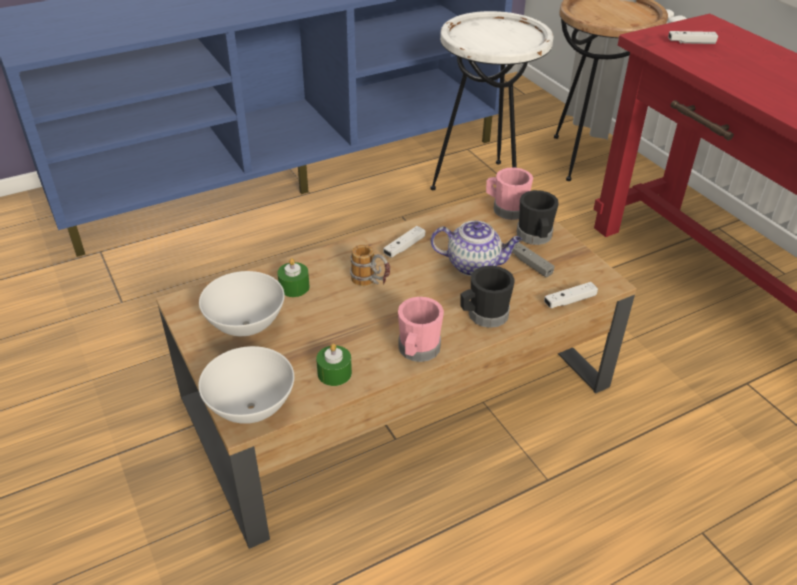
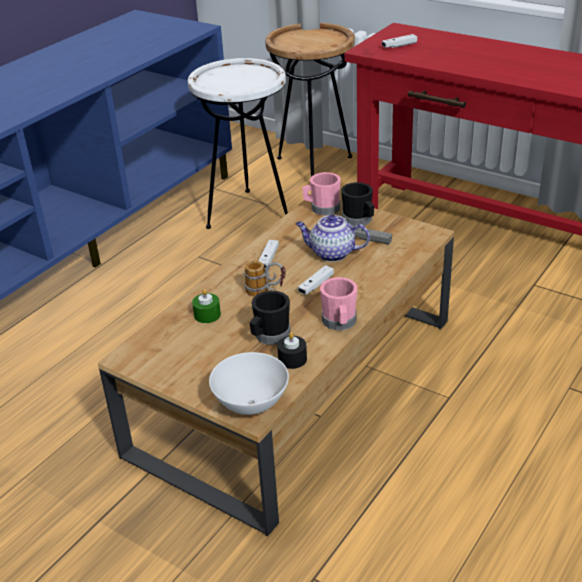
camera: 25 degrees left, 5 degrees down
white bowl [199,271,285,336] -> none
green candle [316,343,352,386] -> black candle [277,332,307,369]
teapot [431,221,522,276] -> teapot turned 150 degrees counterclockwise [296,215,370,262]
black mug [460,266,515,328] -> black mug moved to [249,291,291,345]
white game controller [544,282,598,308] -> white game controller moved to [298,265,334,295]

